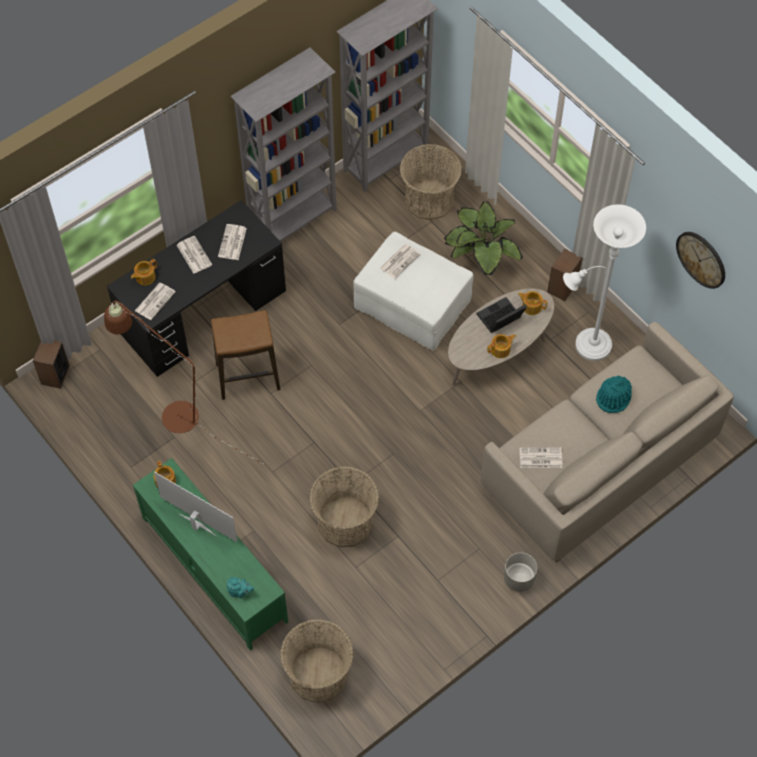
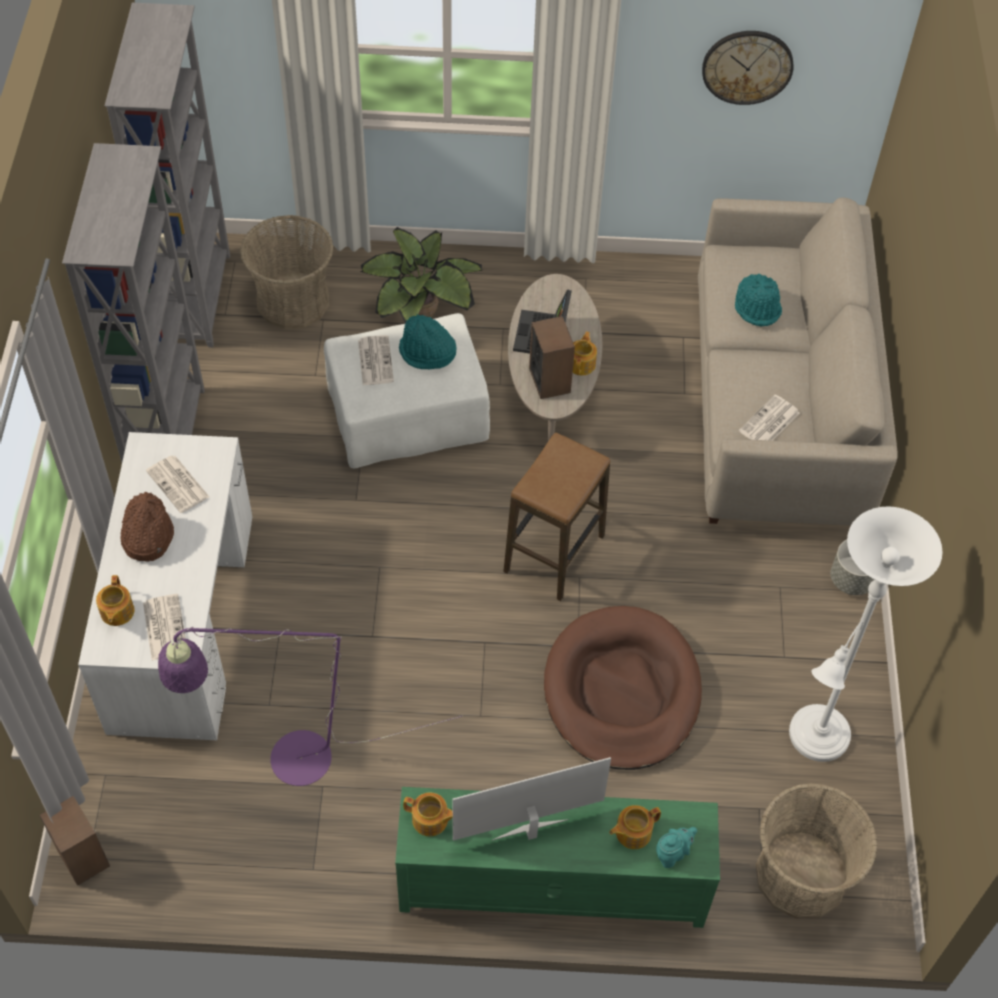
camera: 50 degrees left, 5 degrees down
brown floor lamp [104,301,265,465] -> purple floor lamp [158,627,462,786]
black desk [107,200,286,377] -> white desk [78,432,252,740]
newspaper [177,236,212,274] -> brown hat [120,492,174,561]
stool [211,310,281,400] -> stool moved to [503,432,610,601]
basket [309,466,379,547] -> brown dog bed [544,606,702,770]
teapot [518,291,547,315] -> teapot moved to [609,805,661,849]
speaker [547,248,583,301] -> speaker moved to [529,316,575,399]
white floor lamp [563,204,646,361] -> white floor lamp moved to [789,506,942,762]
none -> turquoise hat [399,314,457,370]

